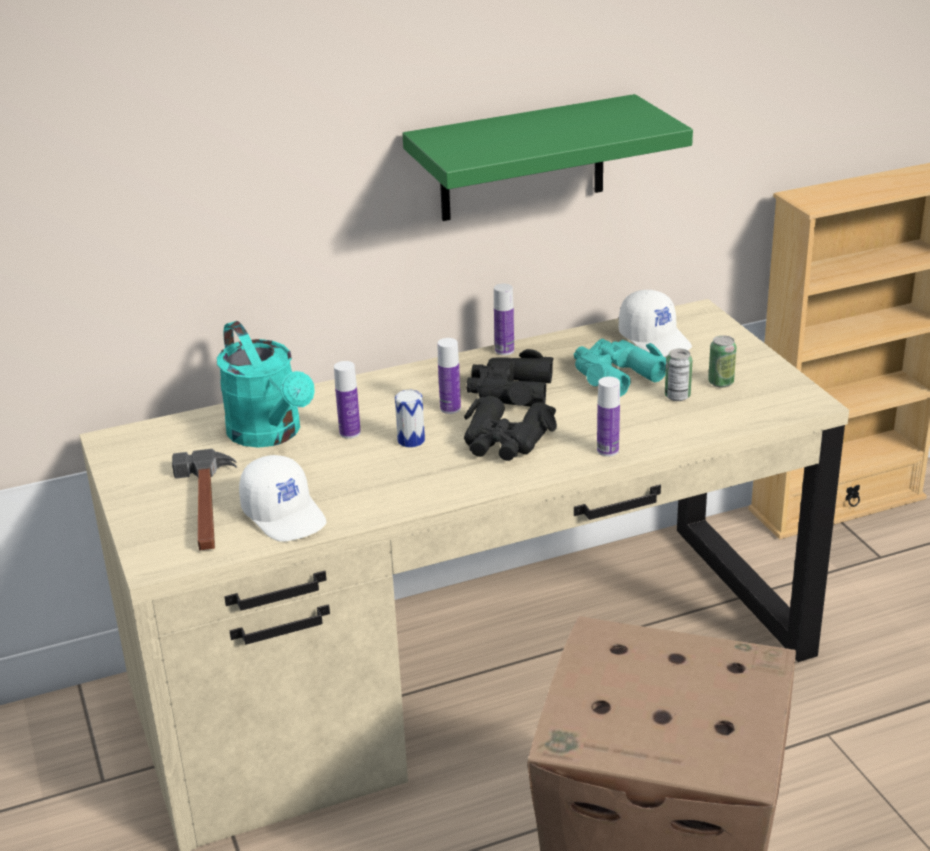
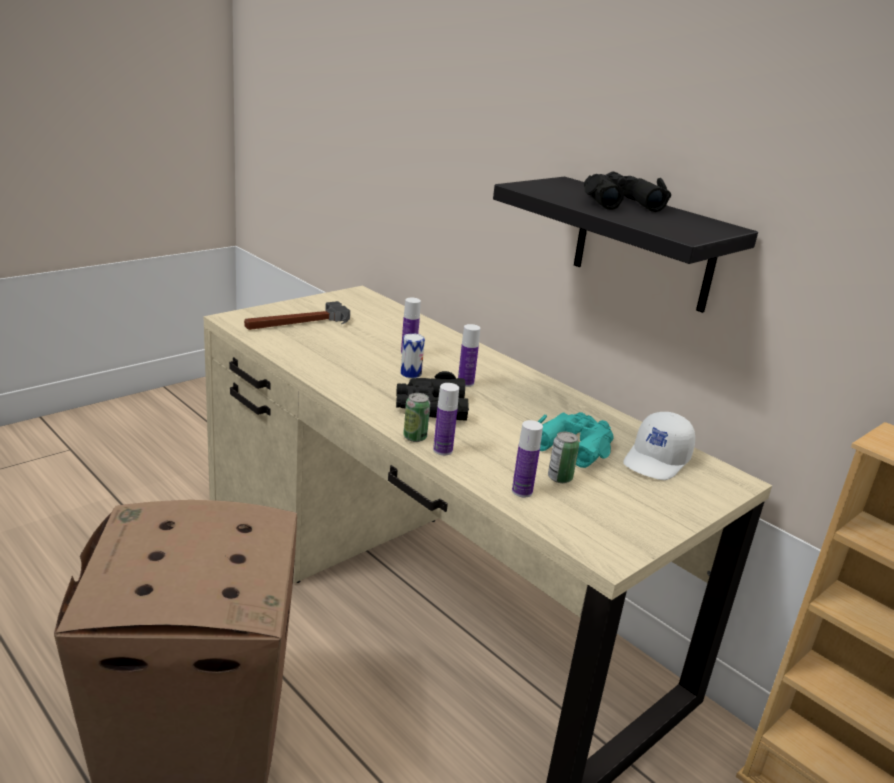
camera: 65 degrees right, 5 degrees down
turquoise watering can [217,321,315,448] -> none
white cap [239,455,327,542] -> none
green shelf [402,94,693,221] -> black shelf [493,177,758,313]
black binoculars [466,349,554,407] -> black binoculars moved to [584,172,671,212]
bottle [494,284,514,355] -> bottle moved to [512,420,543,497]
can [708,335,736,388] -> can moved to [403,393,430,442]

